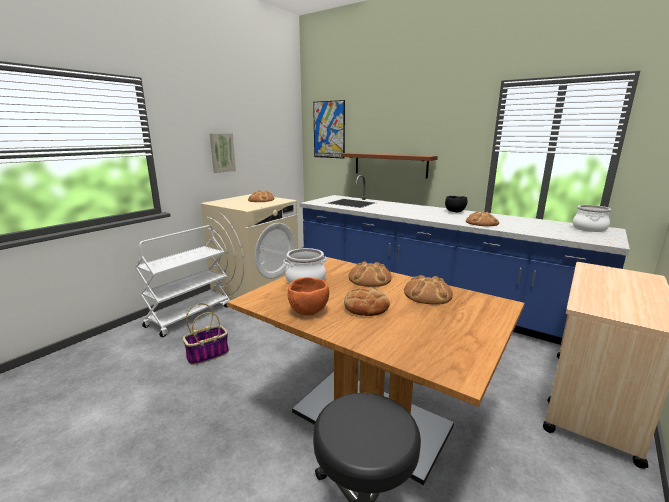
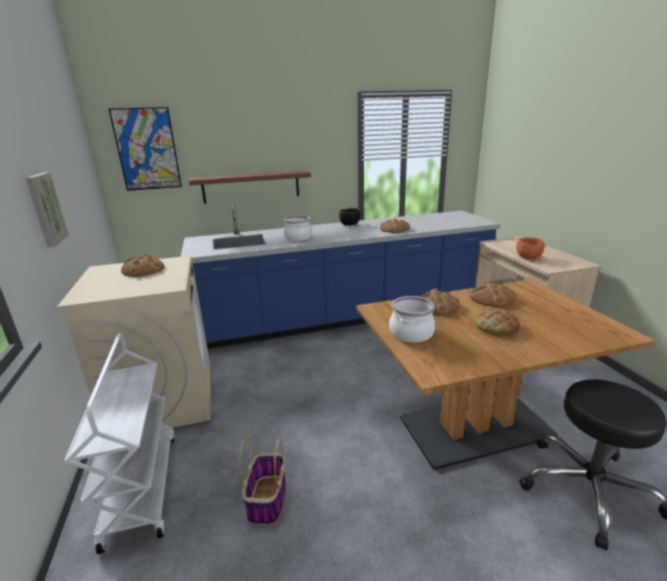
camera: 50 degrees left, 5 degrees up
orange bowl [288,277,329,315] -> orange bowl moved to [516,237,544,260]
cooking pot [573,205,611,232] -> cooking pot moved to [284,216,312,241]

